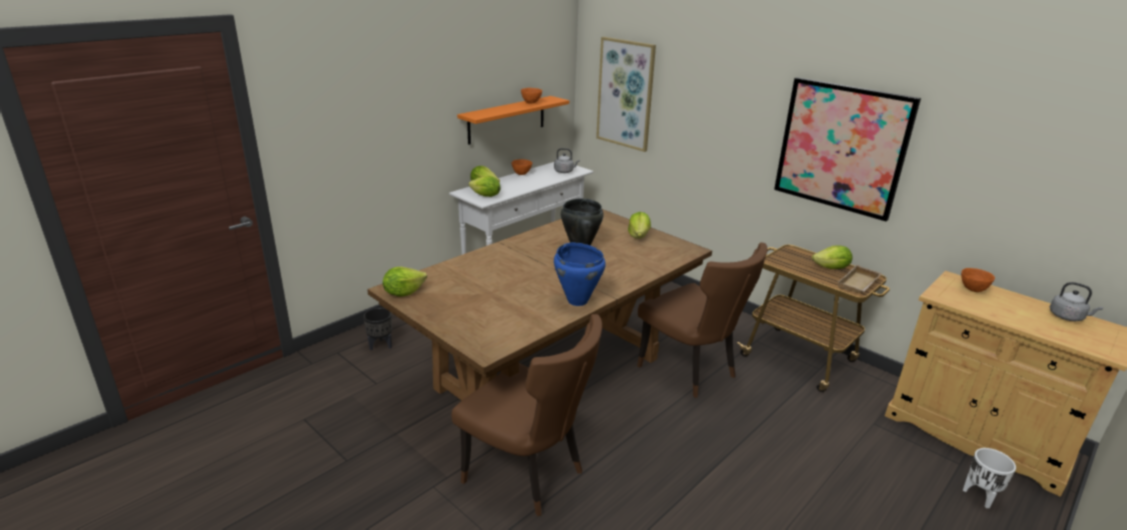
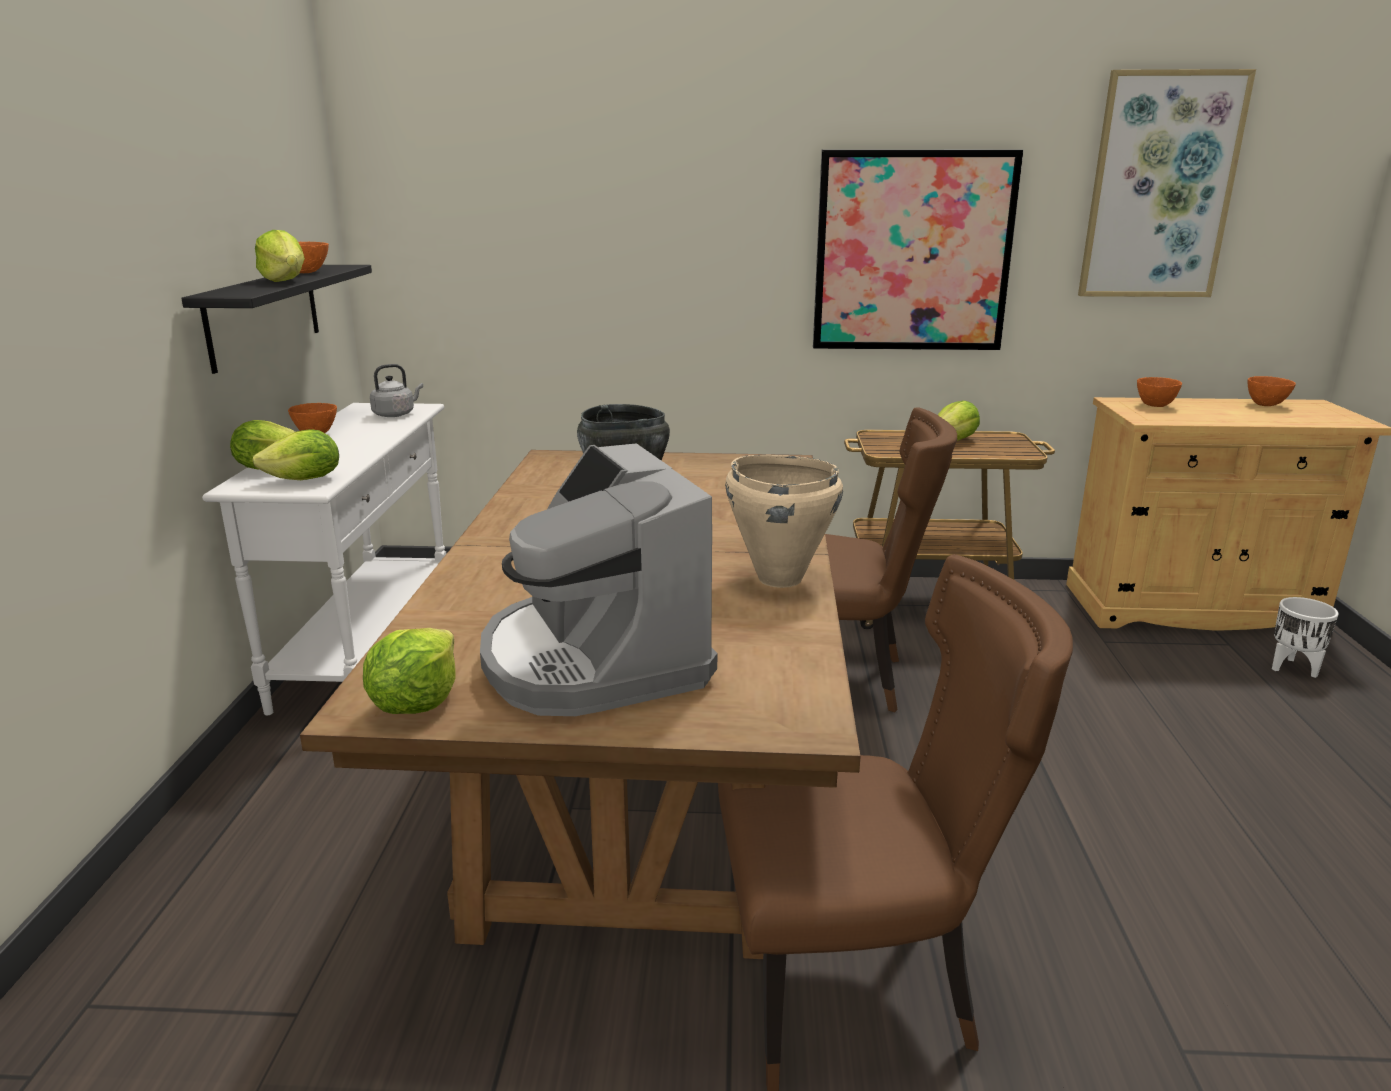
camera: 40 degrees left, 5 degrees down
black planter [363,308,392,350] -> none
orange shelf [457,96,569,145] -> black shelf [181,265,372,374]
blue cooking pot [554,243,606,306] -> beige cooking pot [725,455,843,588]
picture [596,37,656,152] -> picture moved to [1078,69,1256,297]
lettuce [628,212,651,239] -> lettuce moved to [255,230,305,282]
beige tray [838,265,882,294] -> none
grey kettle [1050,282,1103,321] -> orange bowl [1248,376,1296,406]
none -> coffee machine [480,443,717,716]

